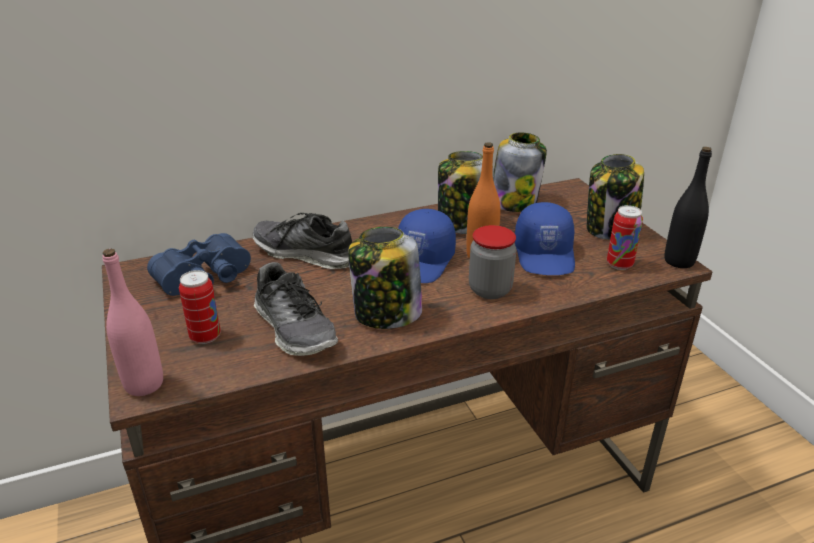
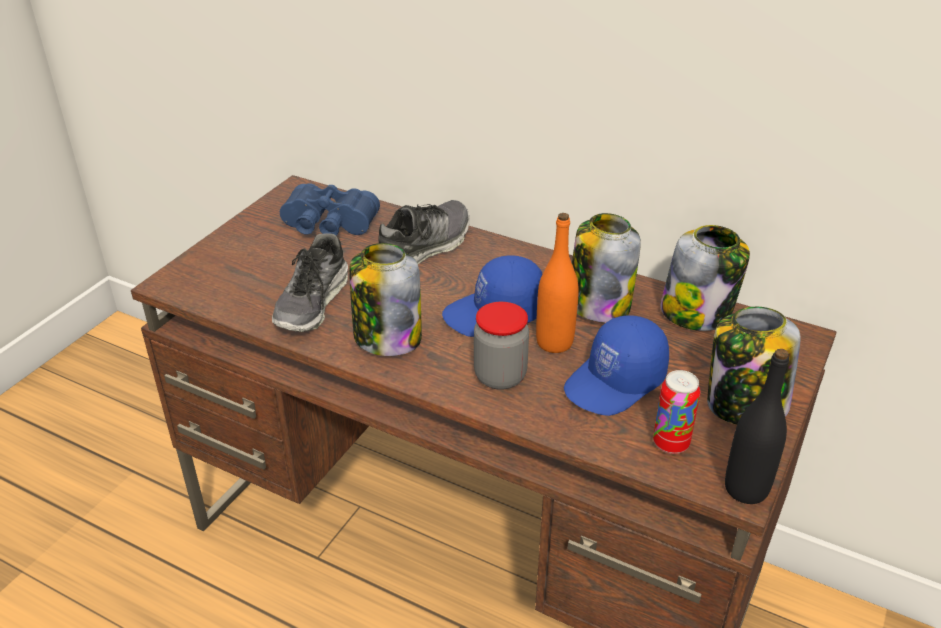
camera: 50 degrees right, 5 degrees up
pink bottle [103,249,163,396] -> none
can [179,270,221,344] -> none
shoe [252,213,352,269] -> shoe turned 60 degrees clockwise [379,200,470,264]

